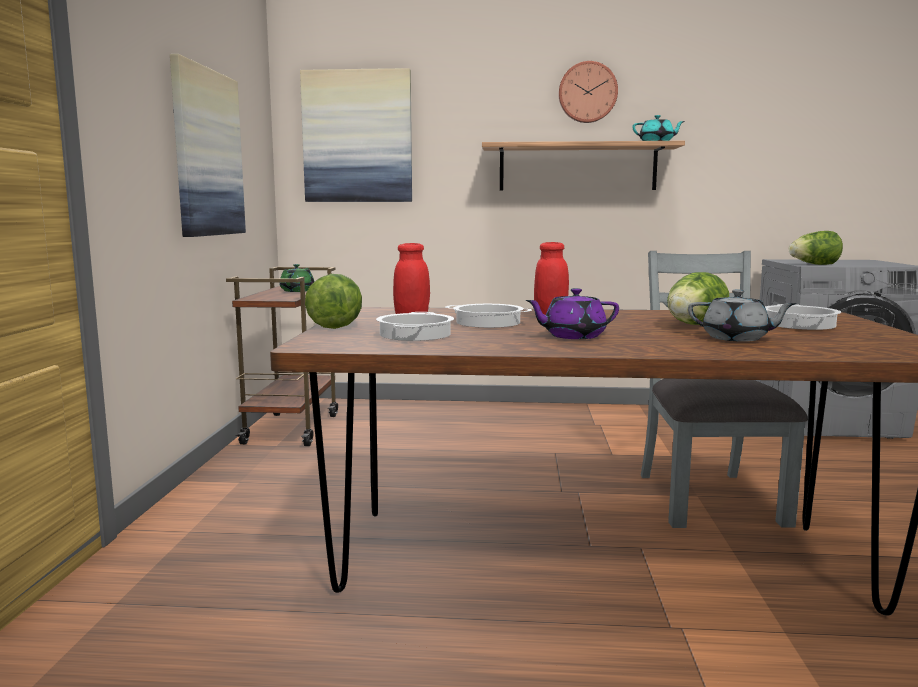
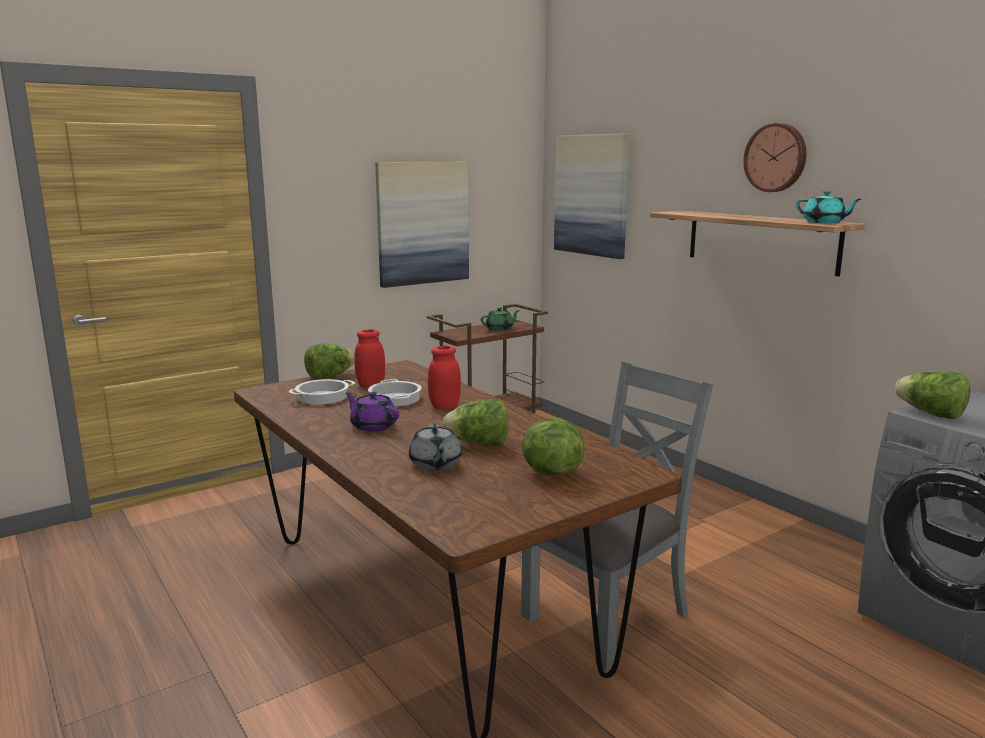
camera: 50 degrees right, 5 degrees up
cooking pot [765,304,841,330] -> lettuce [522,418,584,476]

